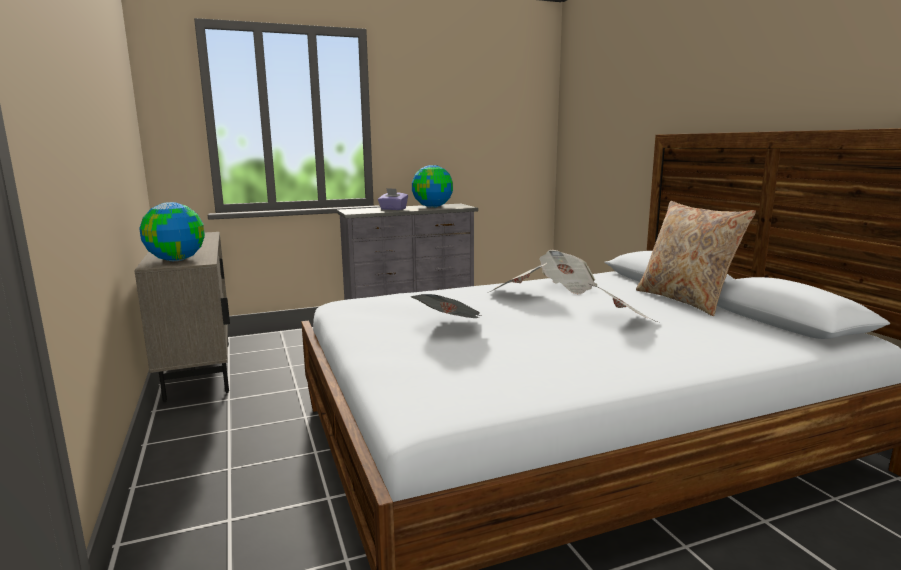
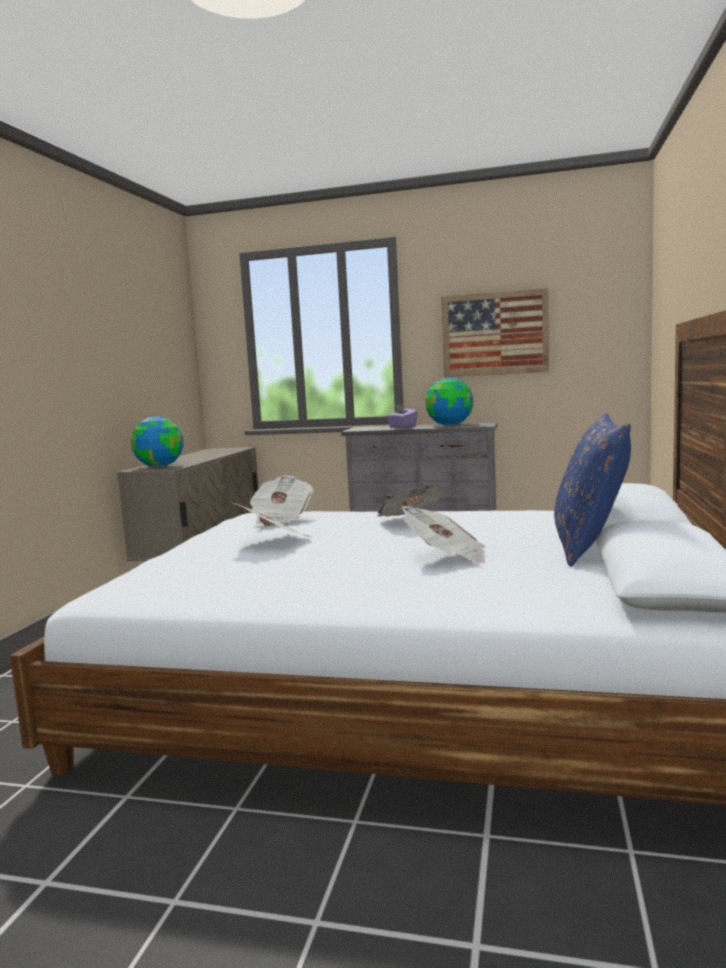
camera: 35 degrees right, 5 degrees down
newspaper [539,250,597,294] -> newspaper moved to [249,476,314,526]
beige pillow [636,201,756,316] -> blue pillow [554,413,631,567]
none -> picture [441,288,549,377]

